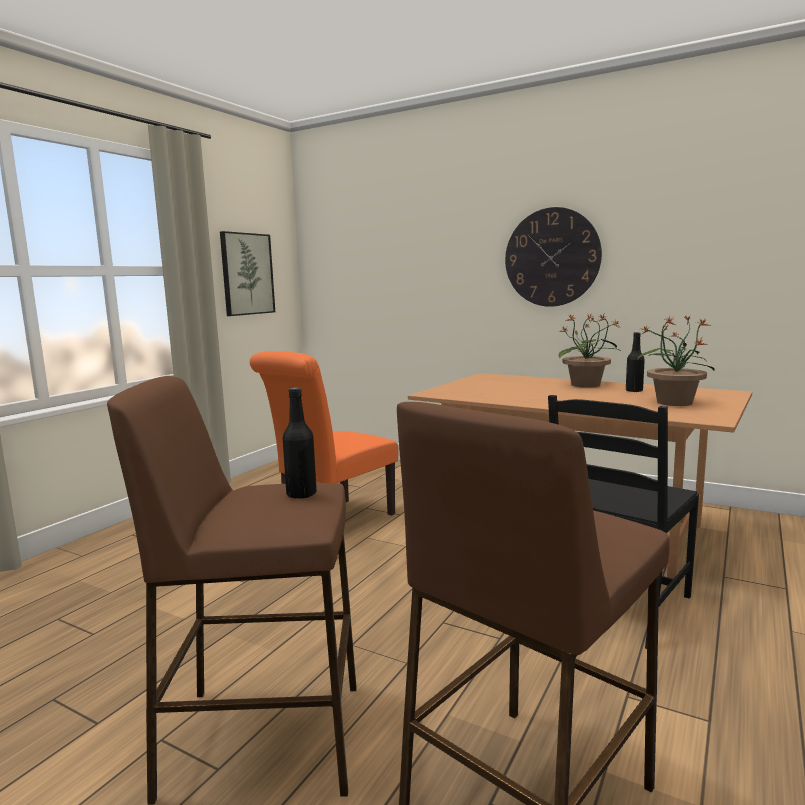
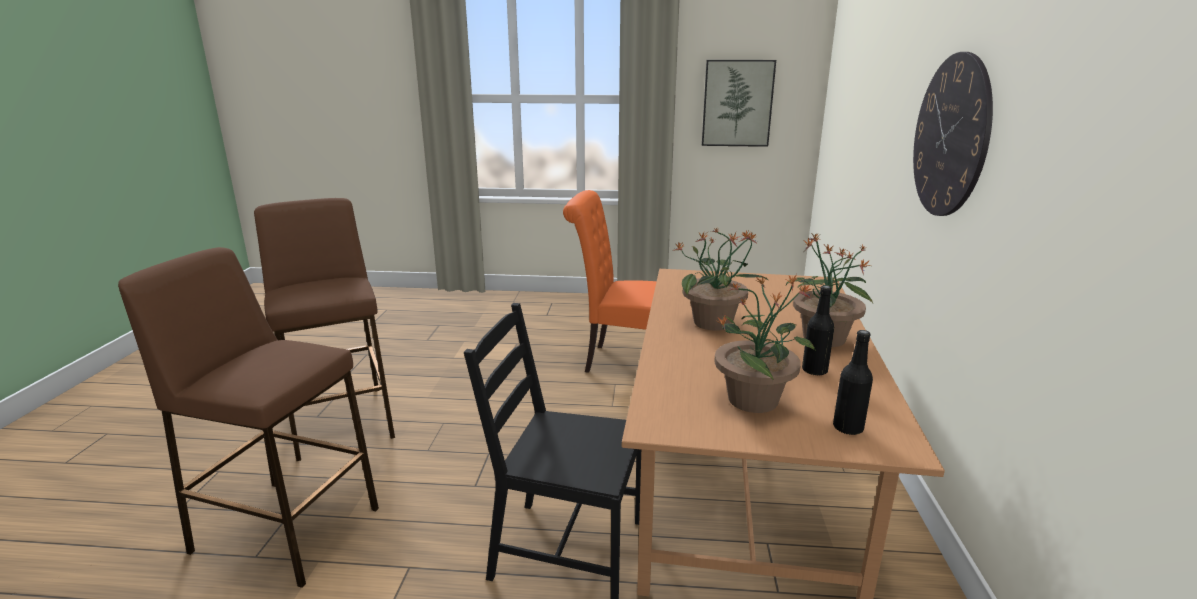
camera: 65 degrees right, 10 degrees up
black bottle [283,387,317,499] -> black bottle moved to [833,330,873,435]
none -> potted plant [675,227,768,331]

